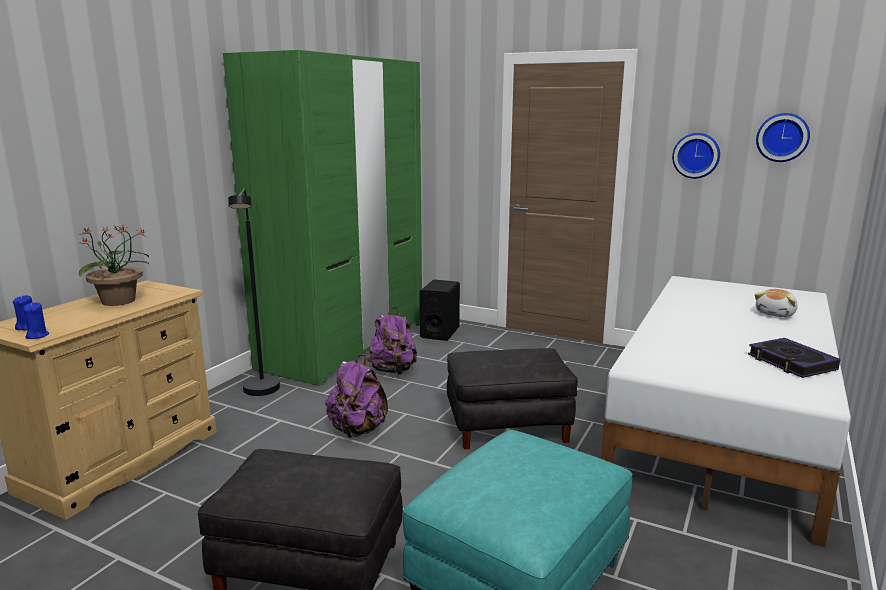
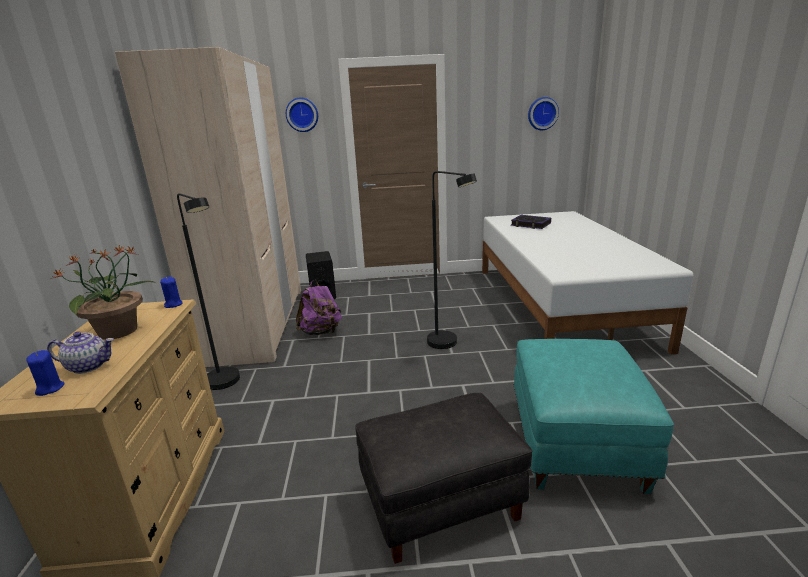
camera: 30 degrees left, 5 degrees up
blue candle [23,302,49,339] -> blue candle moved to [160,277,182,308]
green wardrobe [223,50,422,386] -> beige wardrobe [115,47,301,367]
purple backpack [325,355,388,438] -> none
black ottoman [447,348,578,449] -> black floor lamp [427,171,477,349]
wall clock [672,133,720,179] -> wall clock moved to [286,98,318,132]
book [748,338,840,378] -> book moved to [511,215,551,229]
plush toy [755,289,798,317] -> none
none -> teapot [47,332,114,374]

